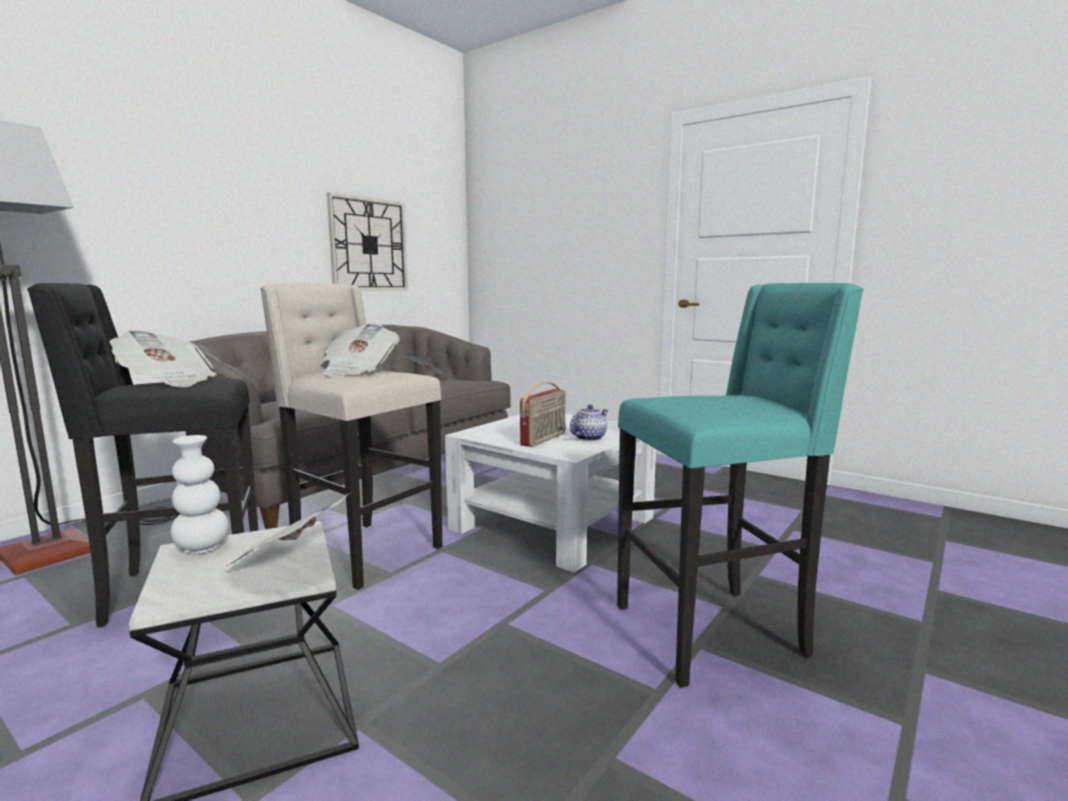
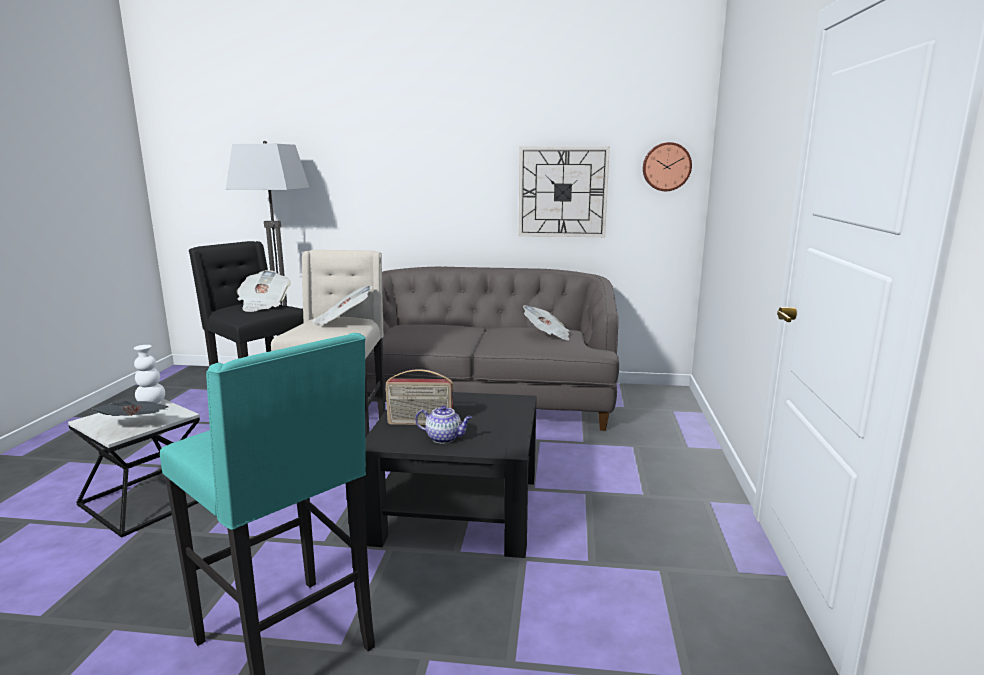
camera: 60 degrees right, 5 degrees up
white coffee table [445,414,656,573] -> black coffee table [363,392,537,558]
none -> wall clock [643,142,692,191]

